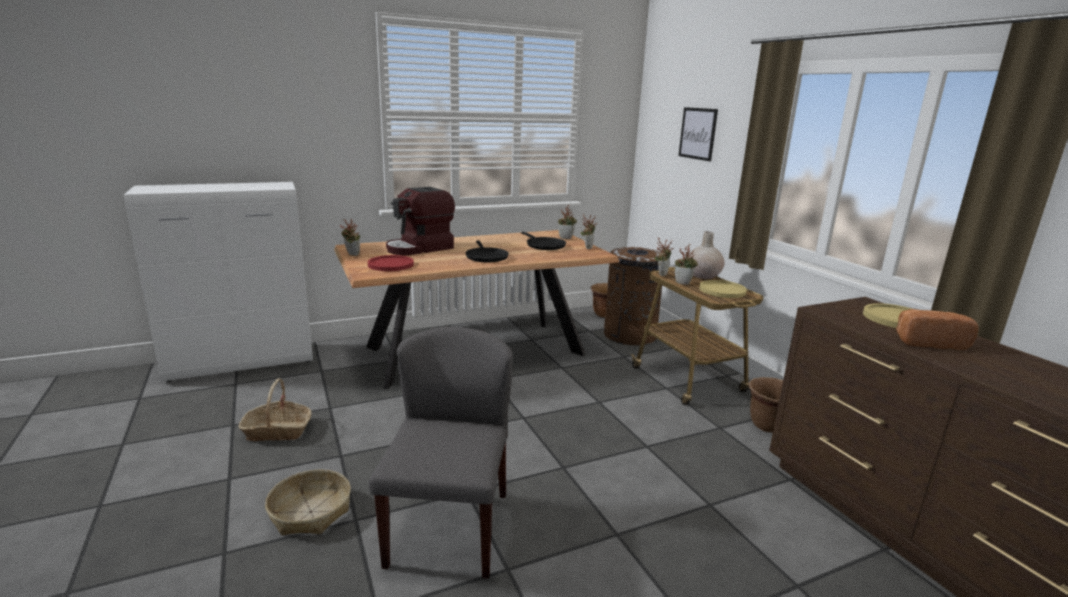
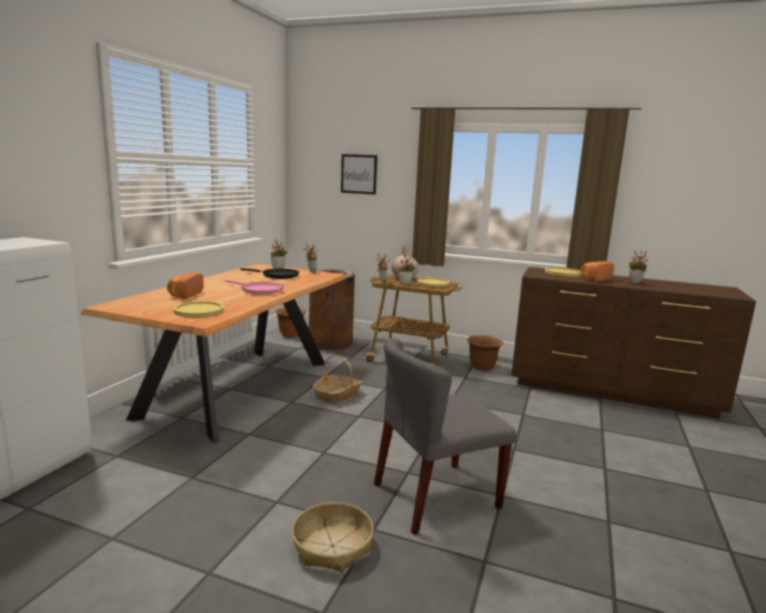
camera: 45 degrees left, 5 degrees down
basket [239,378,312,441] -> basket moved to [313,355,363,404]
potted plant [340,218,360,256] -> potted plant moved to [629,251,648,283]
red plate [368,255,414,271] -> yellow plate [173,301,224,318]
grey chair [369,327,513,579] -> grey chair turned 75 degrees counterclockwise [374,338,516,535]
coffee machine [386,187,455,256] -> bread [167,272,204,299]
black frying pan [465,240,509,262] -> pink frying pan [225,279,284,294]

